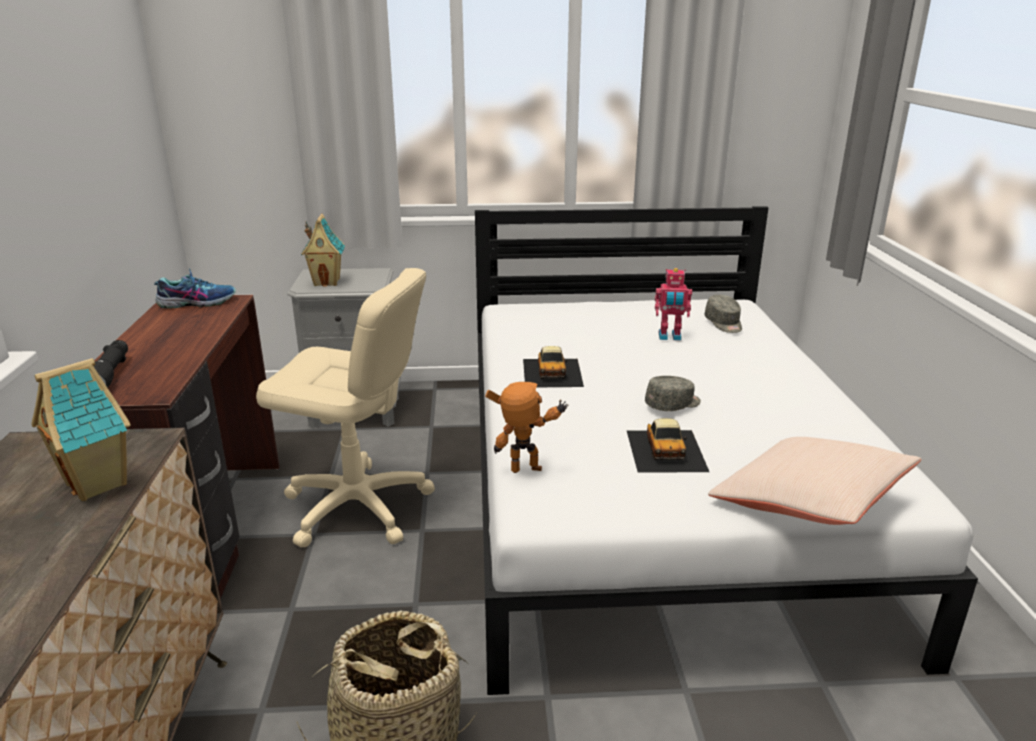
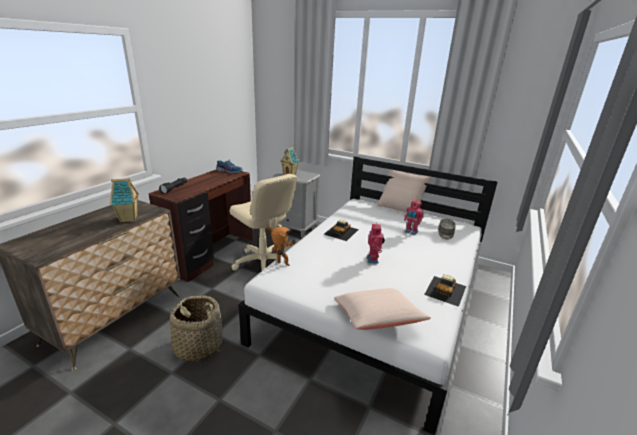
camera: 30 degrees right, 0 degrees up
toy car [627,418,709,472] -> toy car moved to [424,275,466,307]
grey cap [645,376,701,411] -> toy robot [367,224,385,264]
none -> beige pillow [377,169,431,213]

